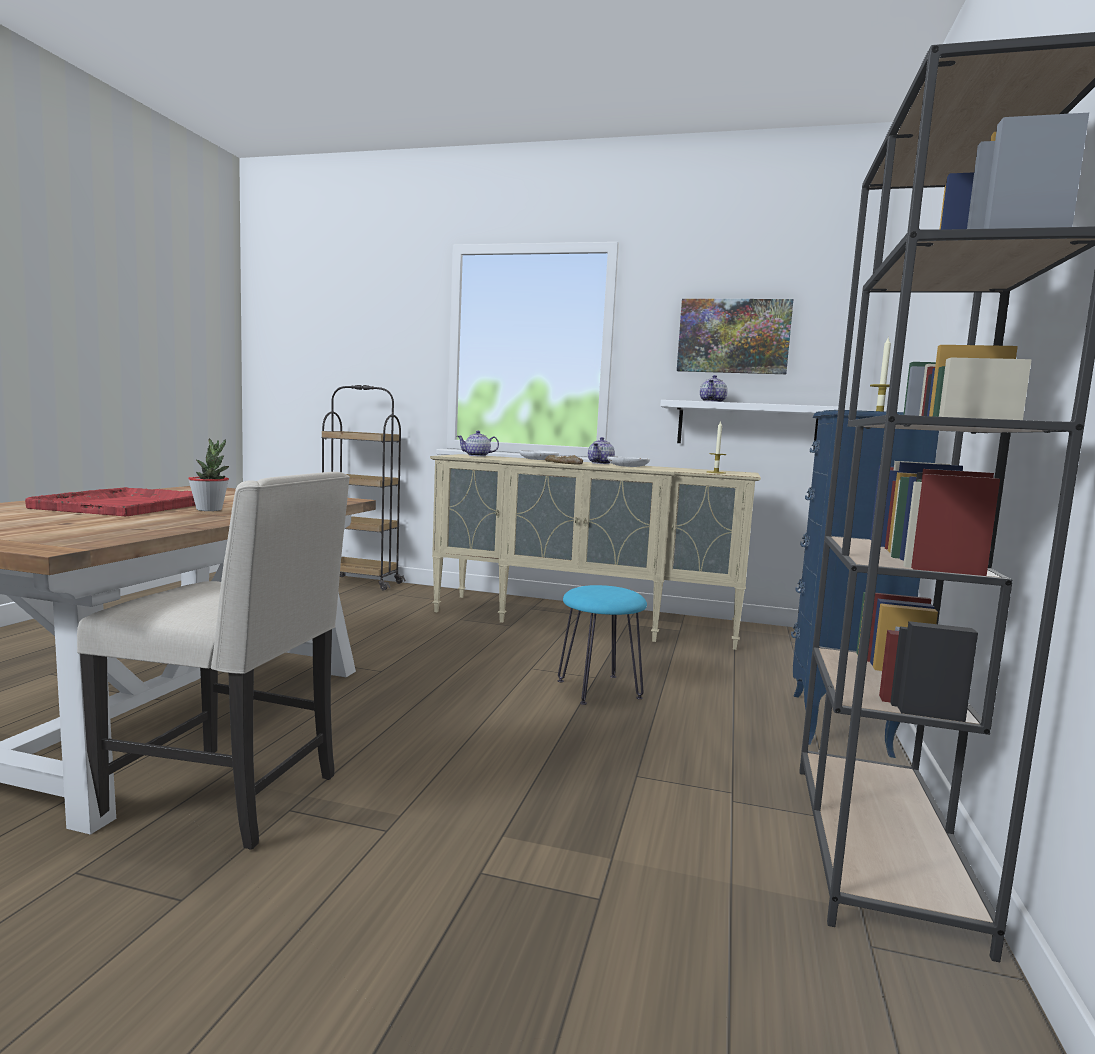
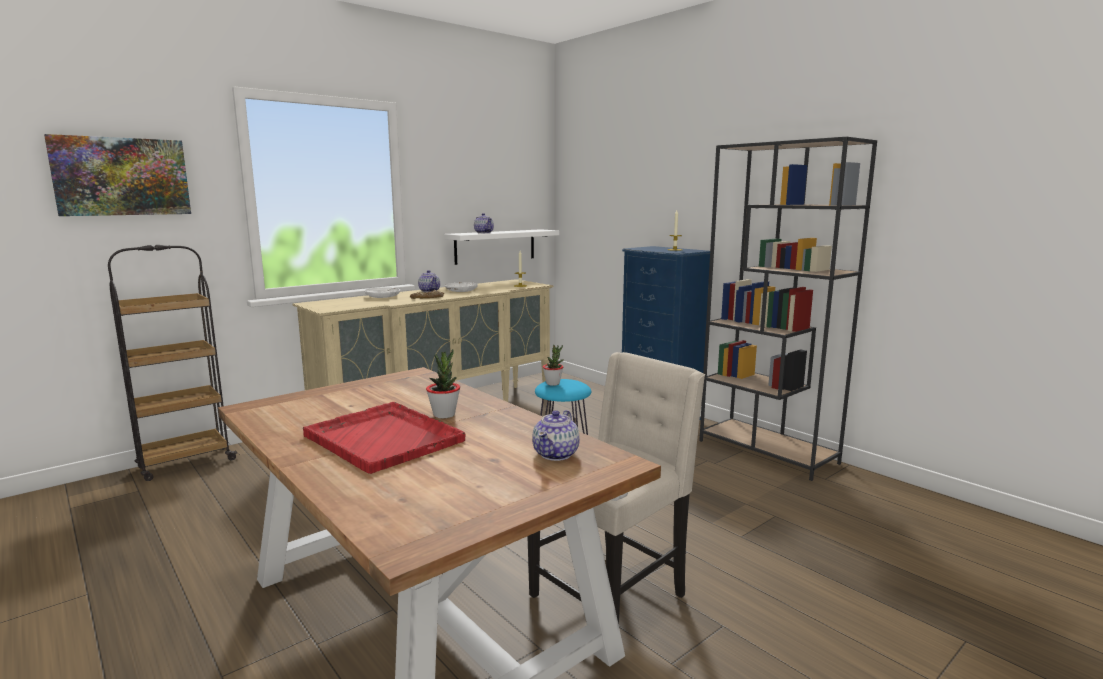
camera: 55 degrees left, 5 degrees up
teapot [457,431,499,456] -> teapot moved to [532,410,580,461]
picture [677,299,794,374] -> picture moved to [44,134,191,216]
none -> potted plant [543,345,563,386]

